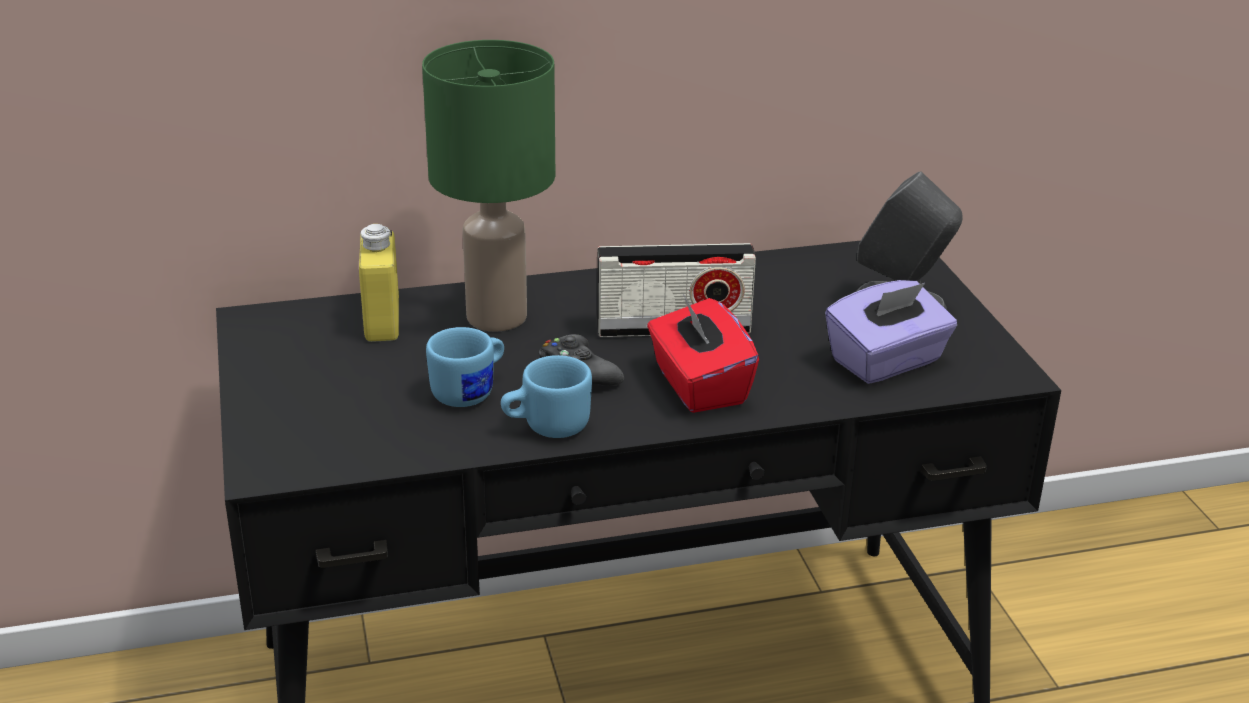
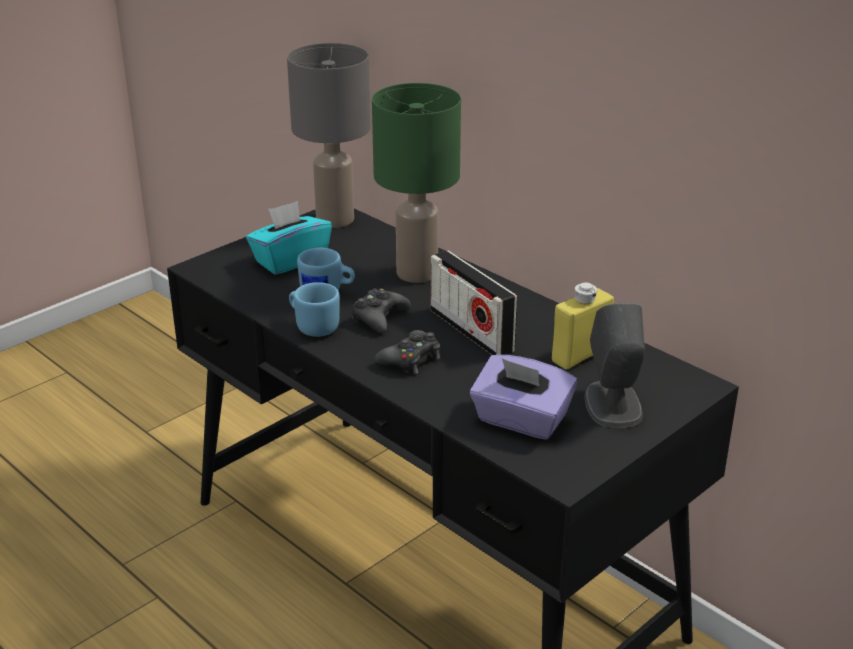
camera: 60 degrees right, 0 degrees up
yellow bottle [359,224,399,342] -> yellow bottle moved to [552,282,614,370]
red tissue box [647,294,759,413] -> black game controller [375,330,440,374]
none -> turquoise tissue box [246,201,332,275]
none -> grey table lamp [287,43,371,228]

